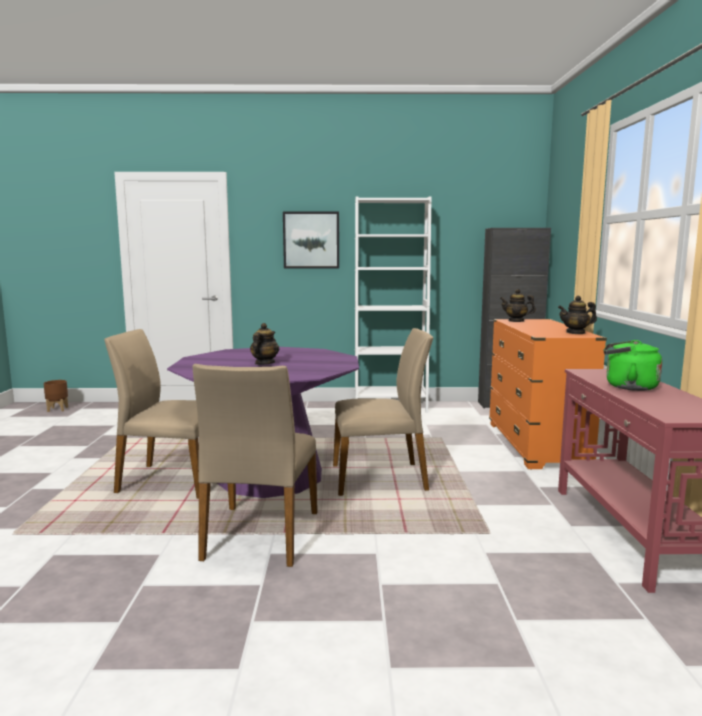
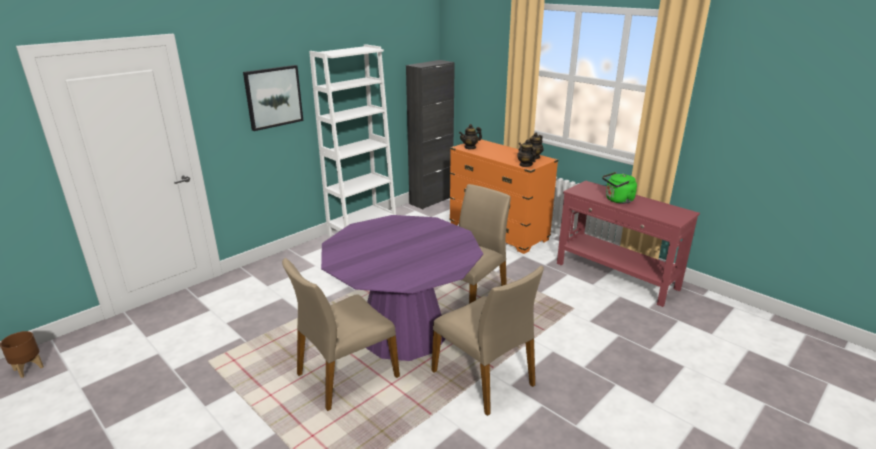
camera: 45 degrees left, 15 degrees up
teapot [250,323,279,365] -> teapot moved to [517,139,536,167]

